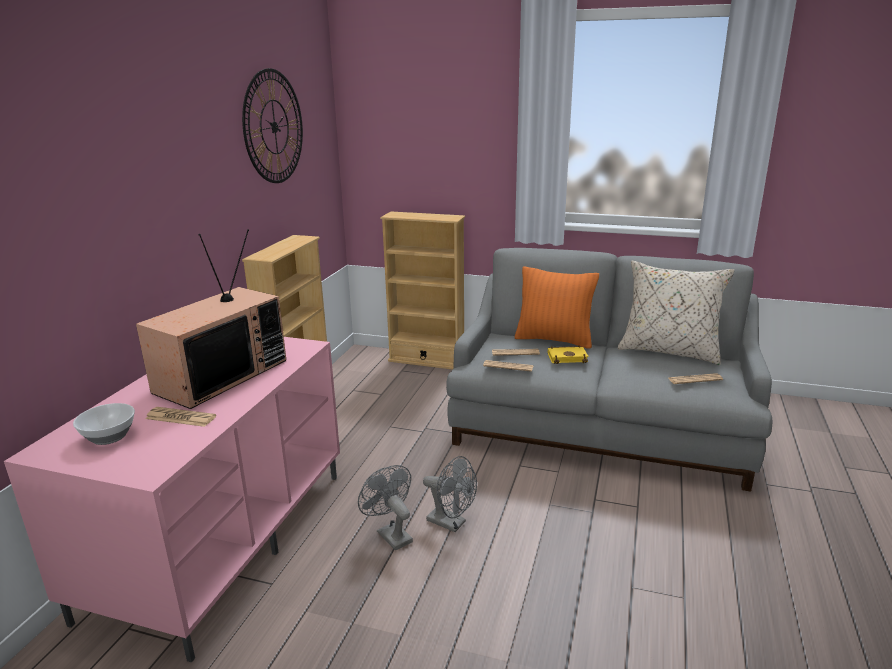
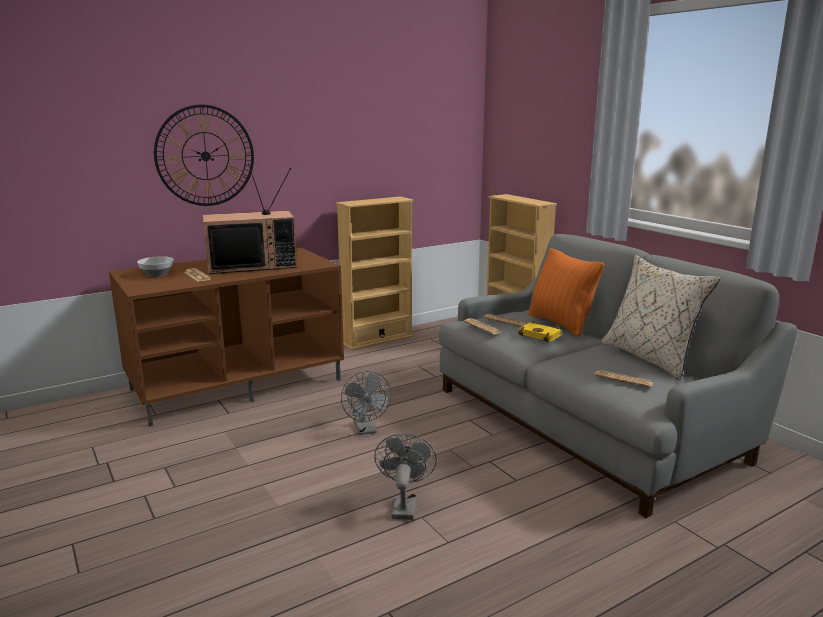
camera: 40 degrees right, 5 degrees down
pink tv stand [4,337,340,662] -> brown tv stand [109,247,344,427]
wall clock [242,68,303,183] -> wall clock moved to [154,105,254,206]
grey fan [358,465,413,551] -> grey fan moved to [374,433,437,520]

